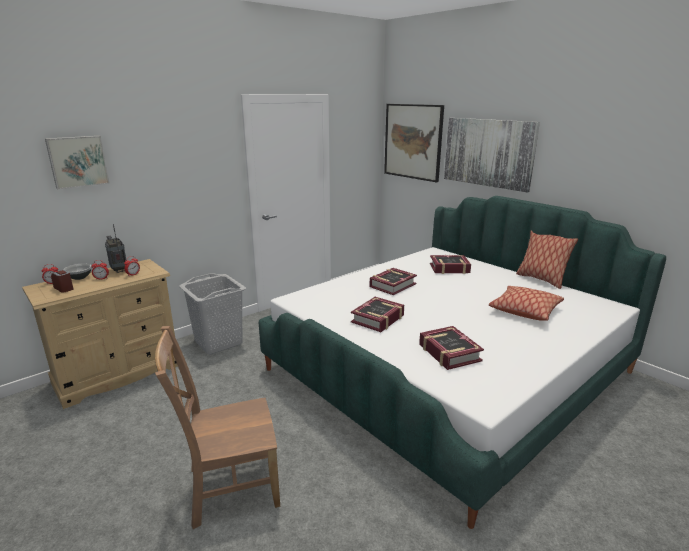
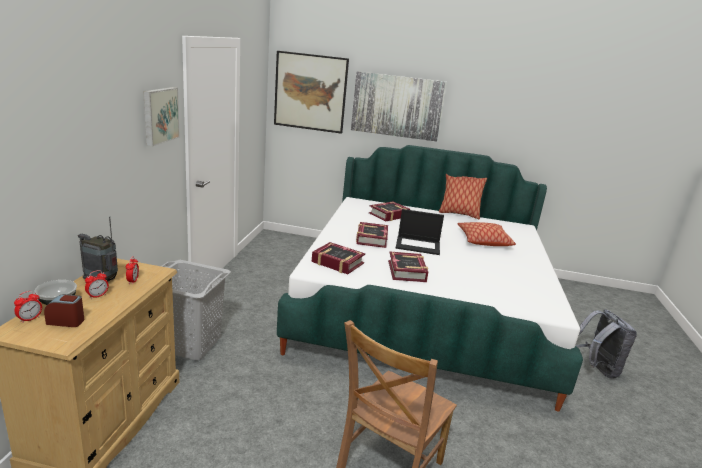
camera: 40 degrees left, 0 degrees up
picture [45,136,110,189] -> picture moved to [143,87,180,147]
book [419,326,484,370] -> book moved to [312,242,365,274]
none -> laptop [396,209,444,255]
none -> grey backpack [575,309,637,379]

